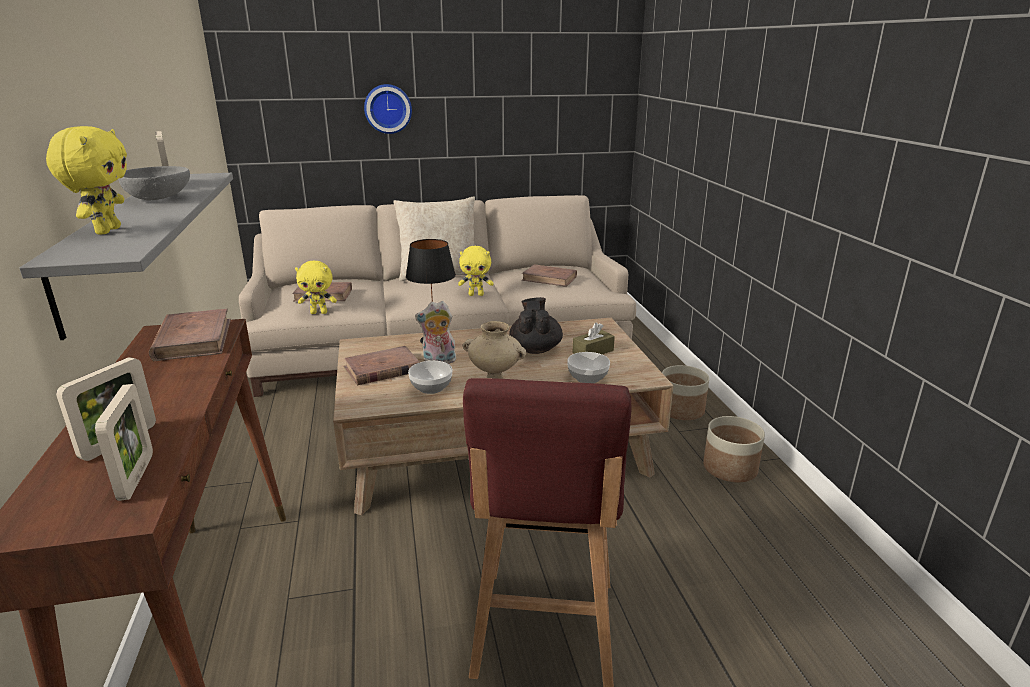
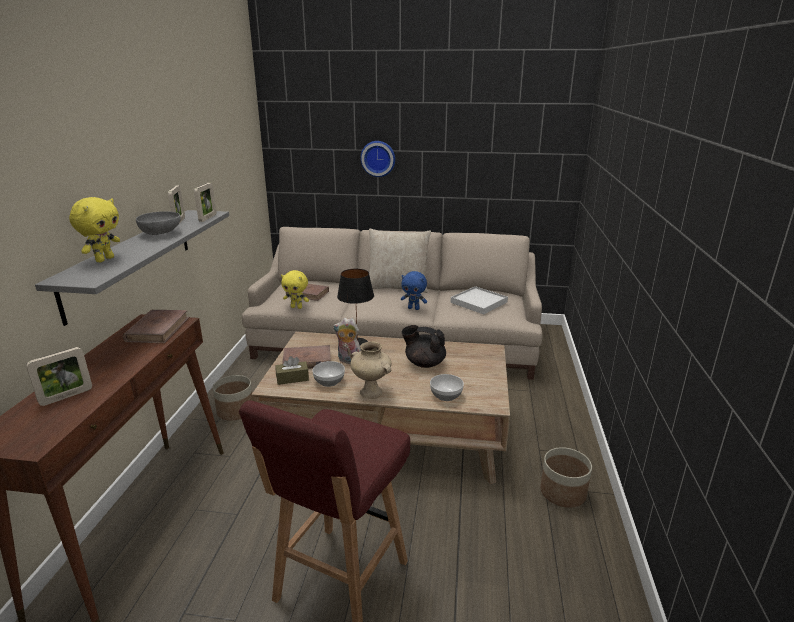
camera: 20 degrees right, 0 degrees up
picture frame [95,384,153,501] -> picture frame moved to [194,183,216,222]
yellow plush toy [458,246,494,296] -> blue plush toy [401,271,427,310]
black teapot [509,297,563,354] -> black teapot turned 90 degrees counterclockwise [402,325,446,368]
brown book [522,264,577,287] -> white tray [451,286,508,314]
brown tissue box [572,322,615,354] -> brown tissue box moved to [275,356,309,385]
planter [662,365,709,420] -> planter moved to [213,375,252,421]

